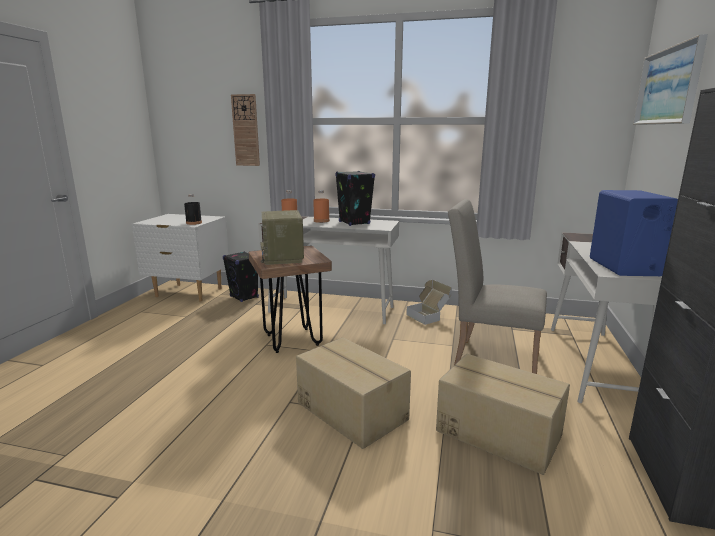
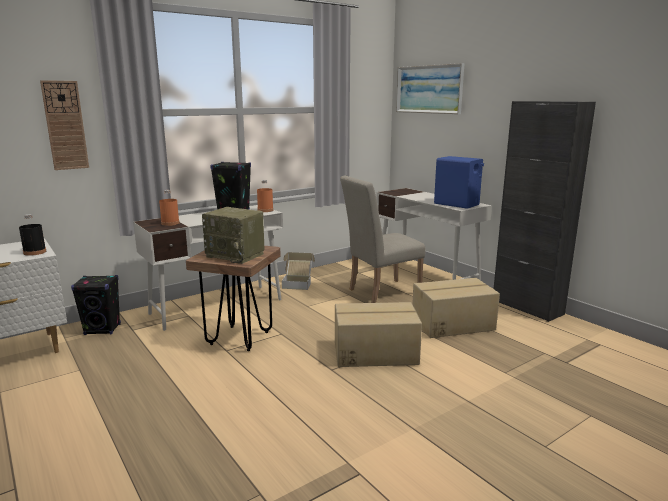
camera: 50 degrees left, 0 degrees up
orange bottle [313,190,330,223] -> orange bottle moved to [257,180,273,212]

